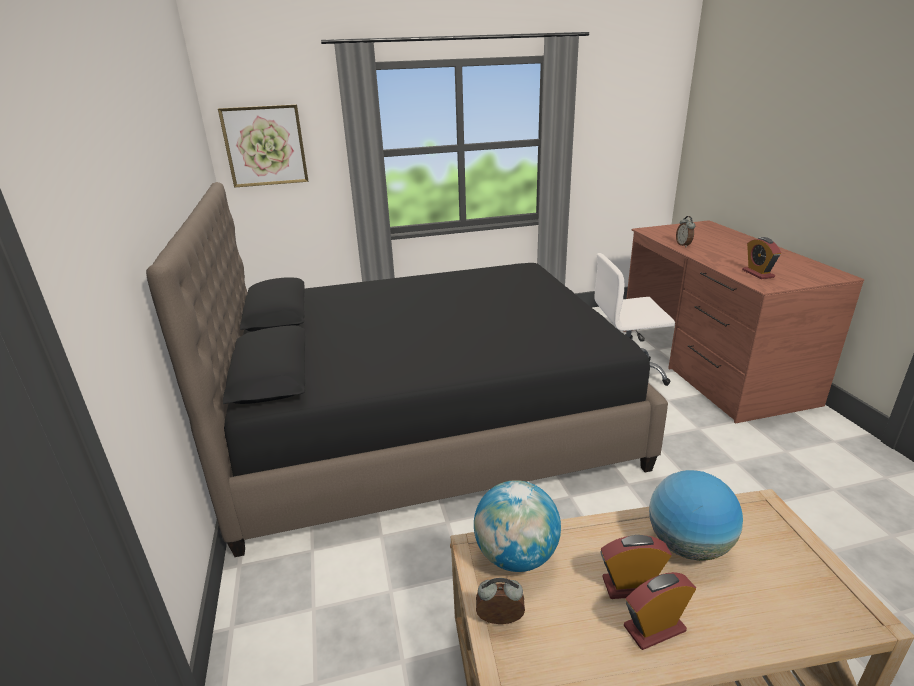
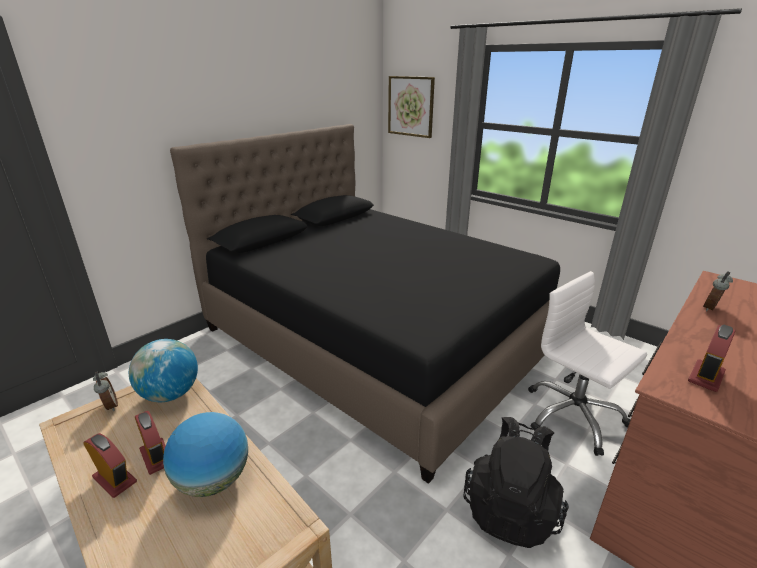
camera: 55 degrees right, 0 degrees up
none -> black backpack [464,417,569,548]

